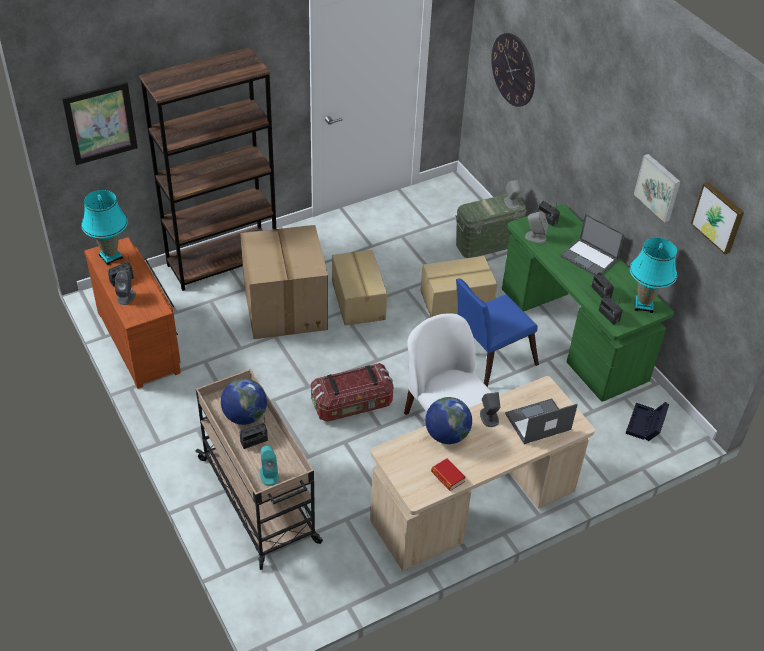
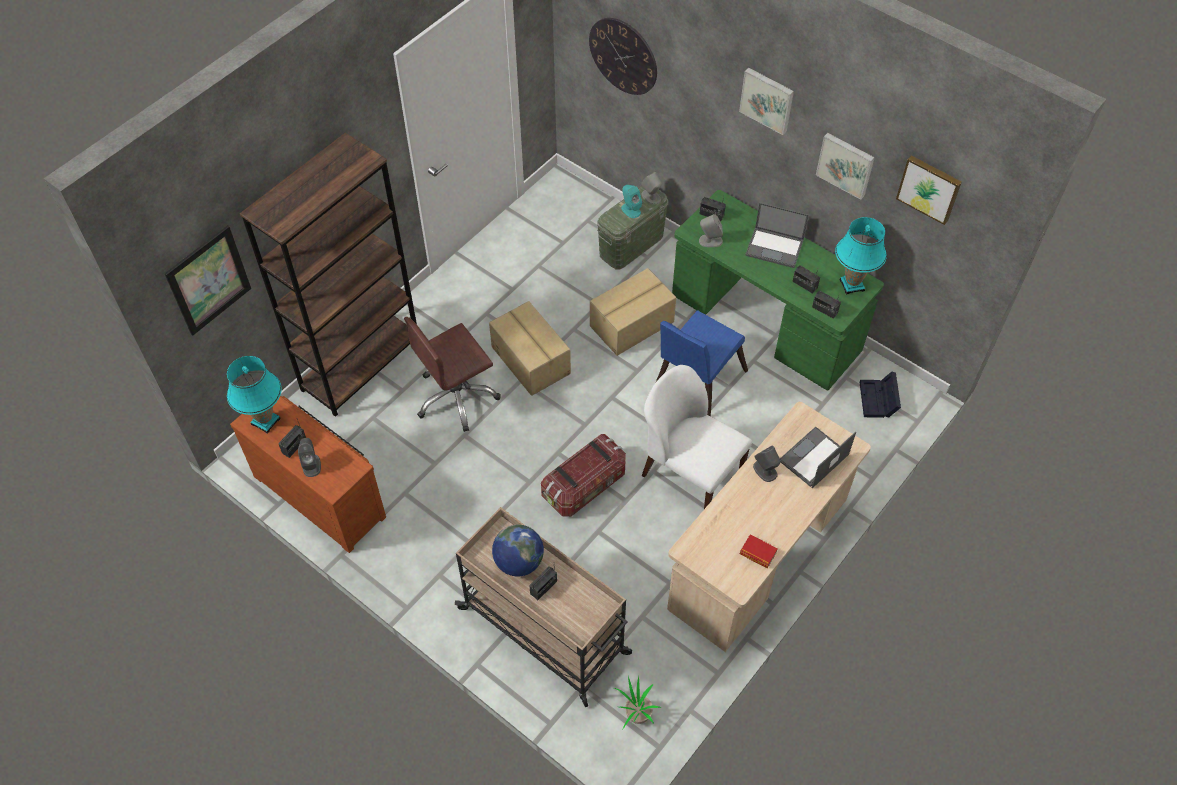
camera: 20 degrees left, 10 degrees up
cardboard box [240,225,328,339] -> brown office chair [404,317,501,432]
turquoise speaker [260,446,279,486] -> turquoise speaker moved to [621,185,642,218]
globe [425,397,472,444] -> none
none -> potted plant [614,676,662,731]
none -> picture [739,68,794,135]

